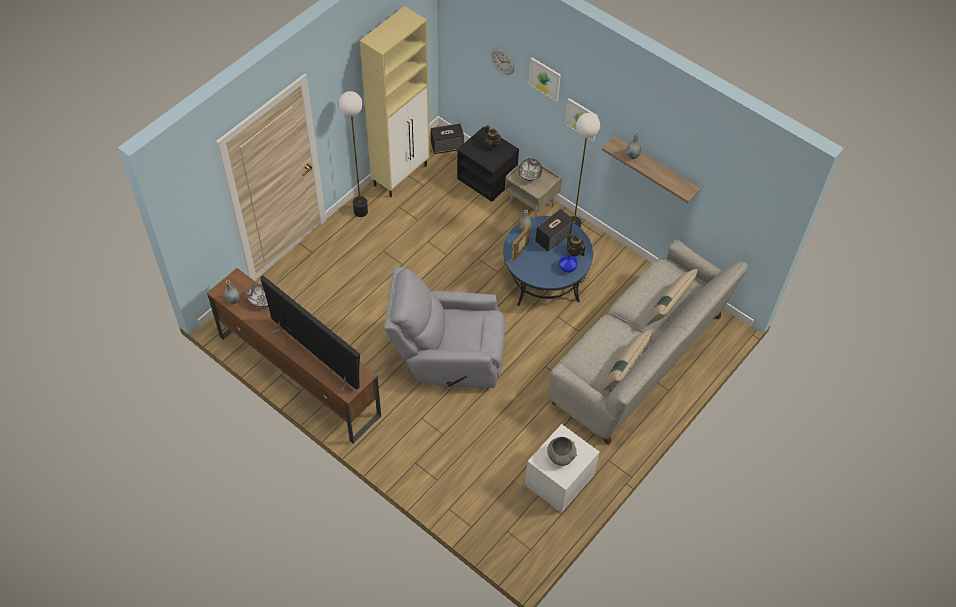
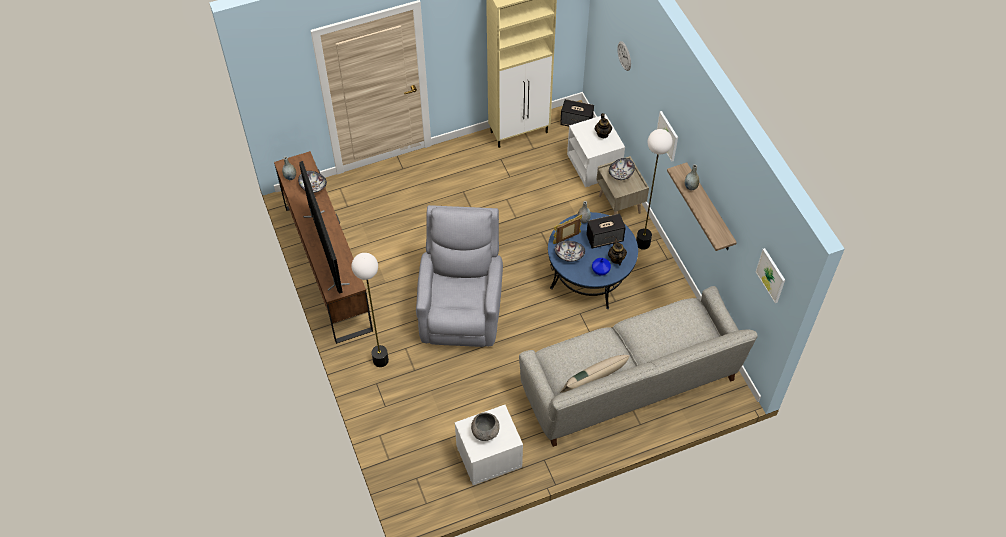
camera: 30 degrees right, 0 degrees up
floor lamp [338,91,368,217] -> floor lamp moved to [352,253,389,367]
grey armchair [384,267,505,388] -> grey armchair turned 60 degrees clockwise [416,205,503,347]
black nightstand [457,126,519,202] -> white nightstand [567,114,625,187]
picture [529,58,561,102] -> picture moved to [756,248,785,303]
beige pillow [647,269,698,325] -> none
none -> bowl [555,241,585,262]

